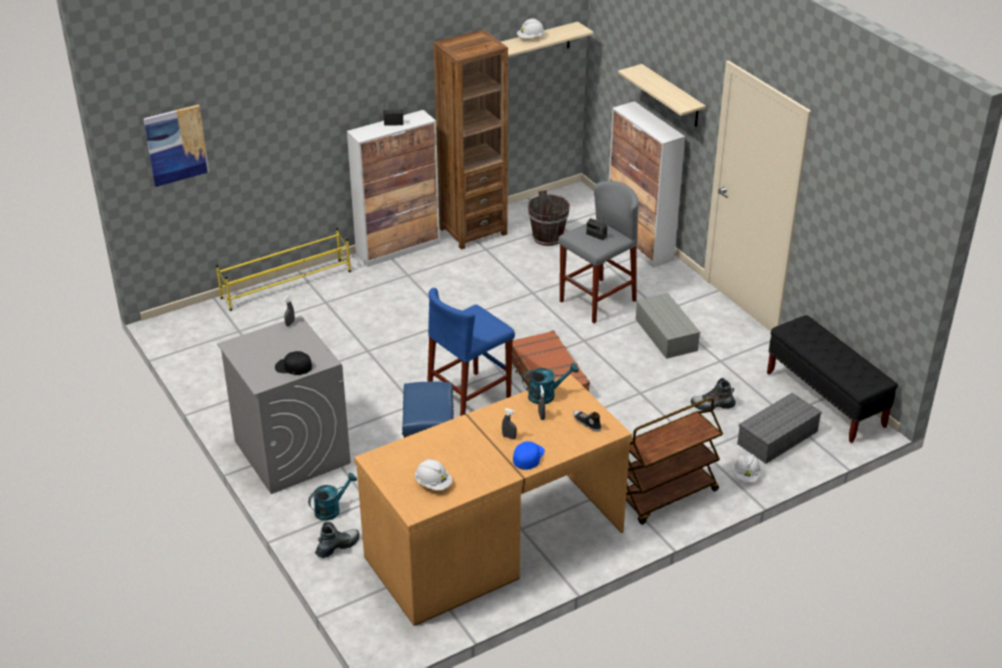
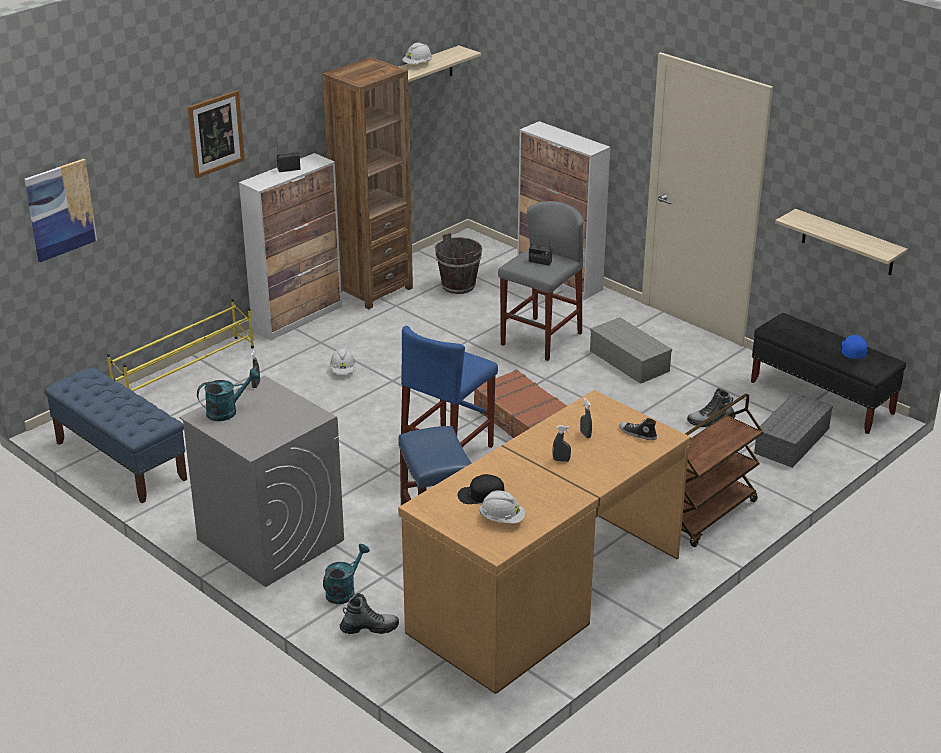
camera: 15 degrees left, 5 degrees down
black cap [275,351,312,375] -> black cap moved to [458,474,505,504]
boot [315,522,360,558] -> boot turned 45 degrees clockwise [340,593,399,634]
blue cap [513,441,545,470] -> blue cap moved to [842,335,867,359]
turquoise watering can [522,363,579,404] -> turquoise watering can moved to [197,369,260,421]
shelf [618,64,706,127] -> shelf moved to [775,209,908,276]
white hard hat [734,453,761,482] -> white hard hat moved to [330,349,356,374]
none -> blue bench [44,367,187,503]
none -> picture [188,90,245,178]

